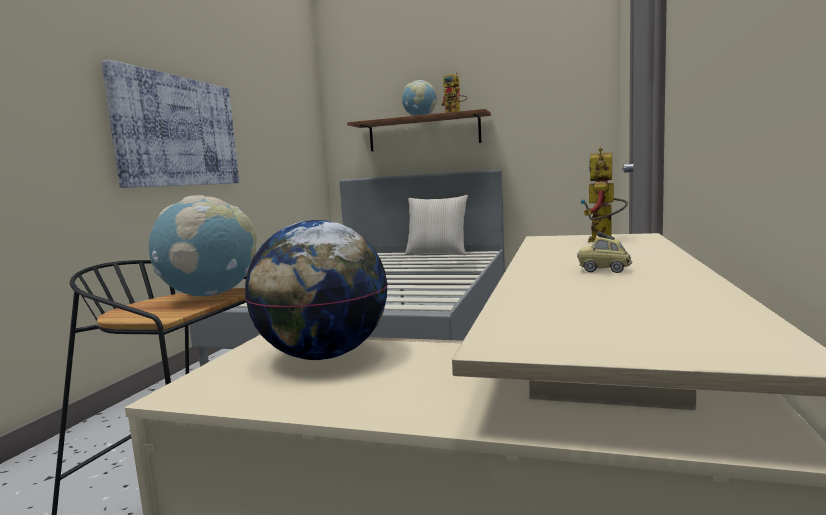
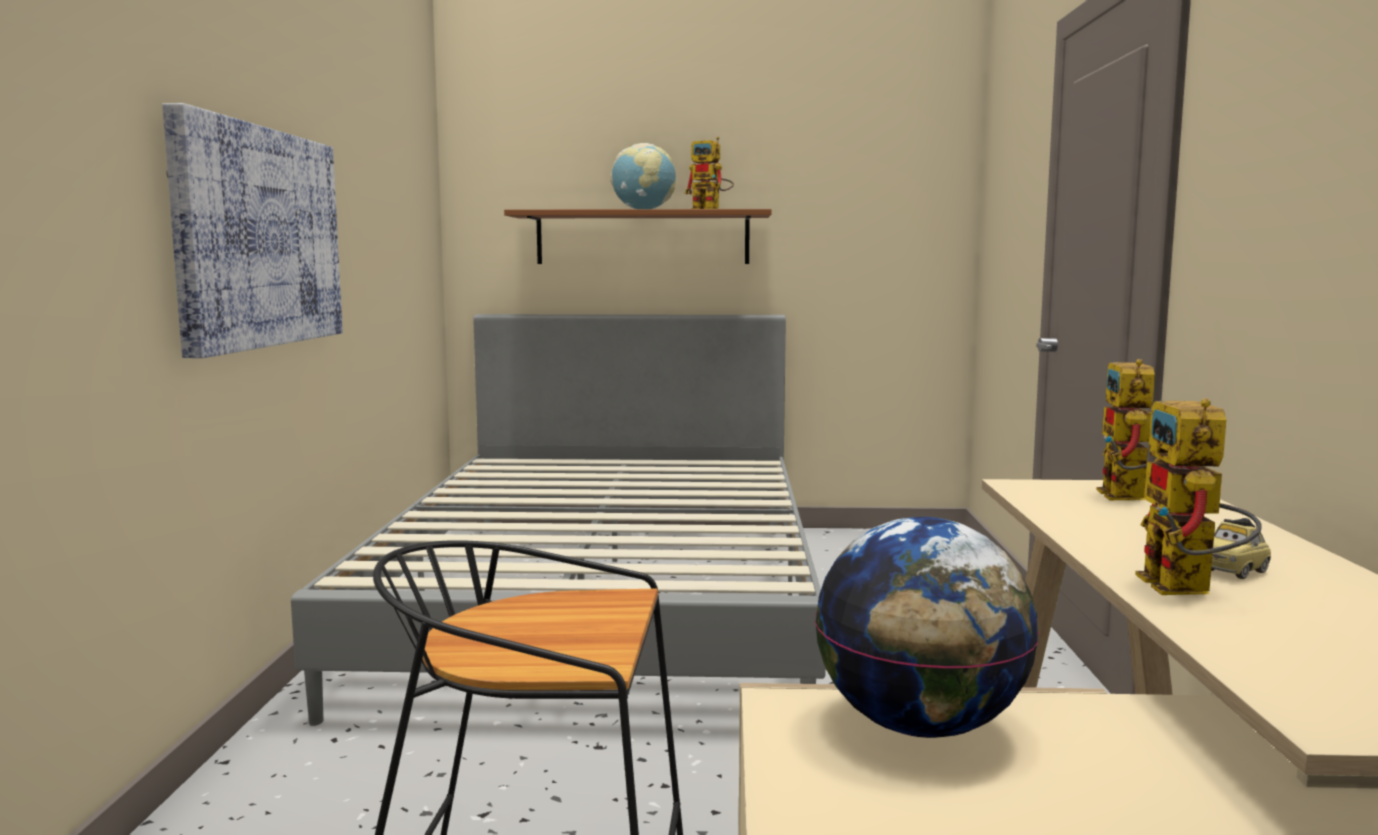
camera: 15 degrees left, 0 degrees up
globe [148,195,257,297] -> none
beige pillow [405,195,468,255] -> none
toy car [577,231,632,273] -> toy car turned 45 degrees counterclockwise [1211,518,1271,579]
none -> toy robot [1135,398,1262,595]

